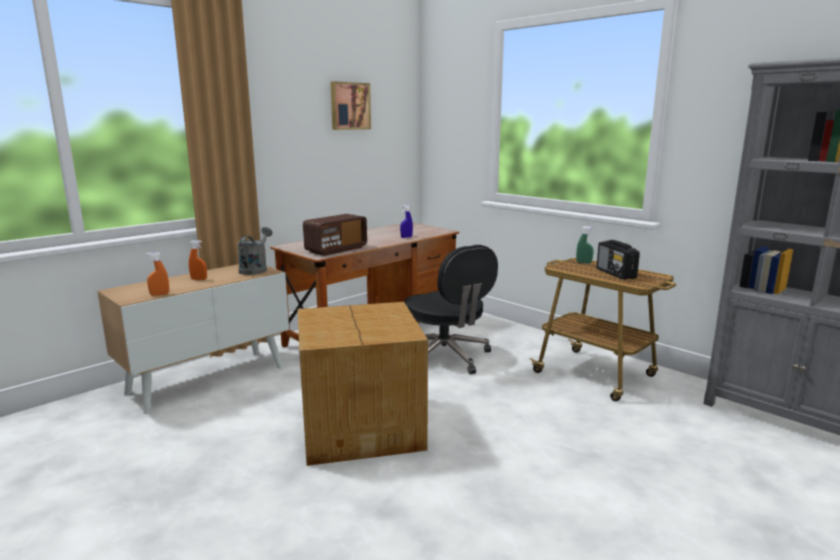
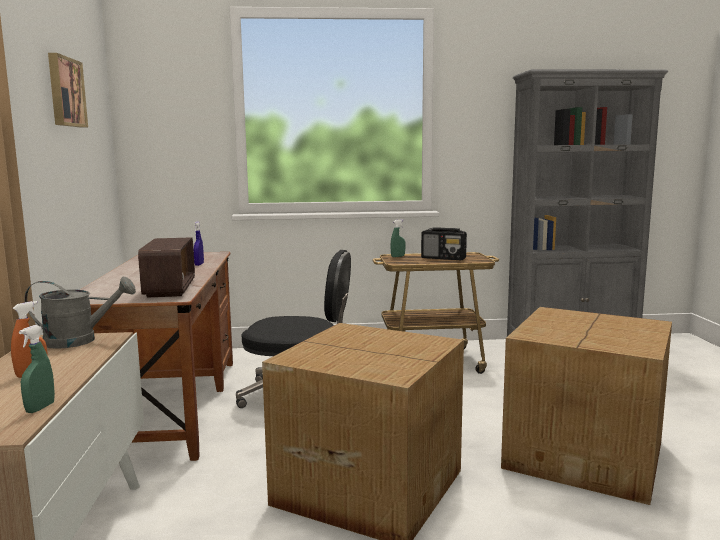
camera: 50 degrees left, 5 degrees down
orange spray bottle [146,252,169,296] -> green spray bottle [19,325,55,413]
grey watering can [237,227,273,275] -> grey watering can turned 120 degrees clockwise [24,276,136,349]
none -> cardboard box [501,307,672,505]

